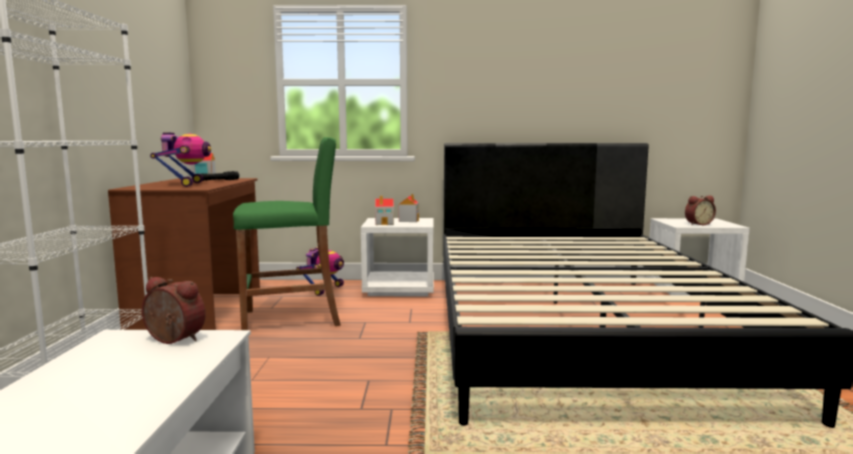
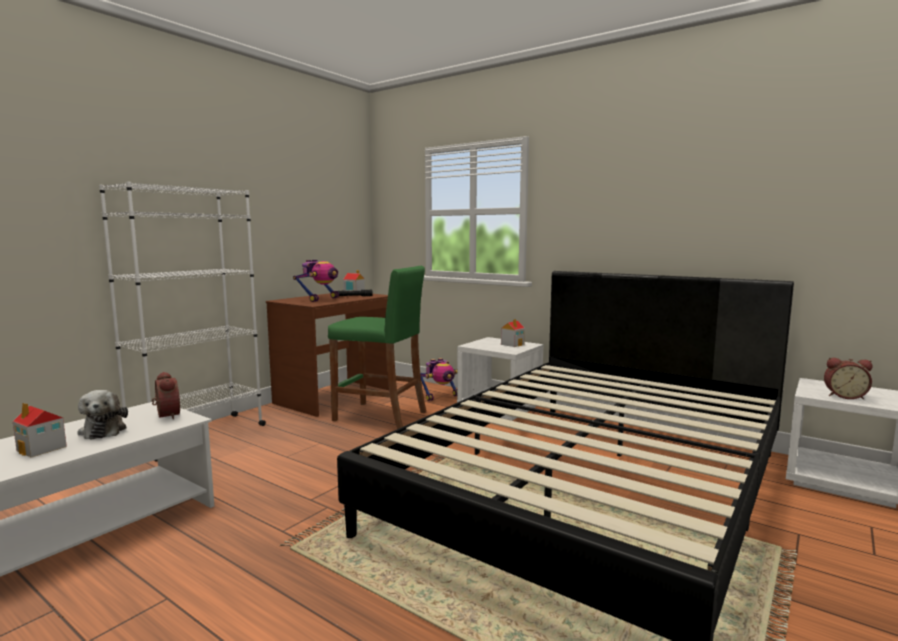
camera: 35 degrees right, 0 degrees up
toy house [375,196,394,225] -> toy house moved to [13,403,67,457]
none -> plush toy [77,390,128,440]

